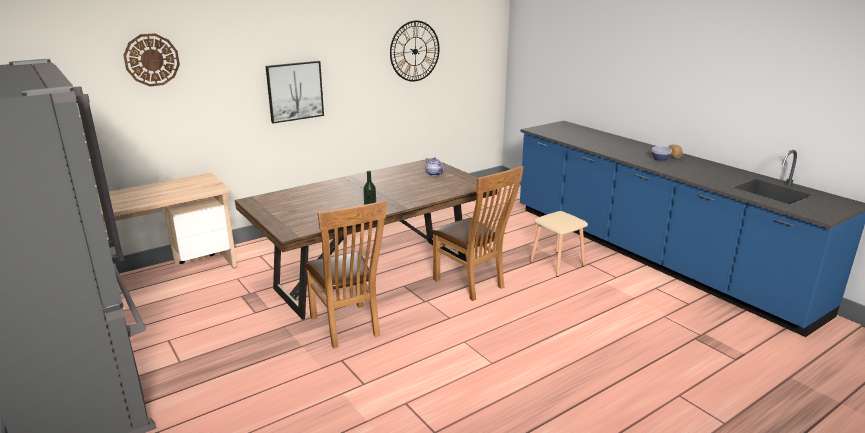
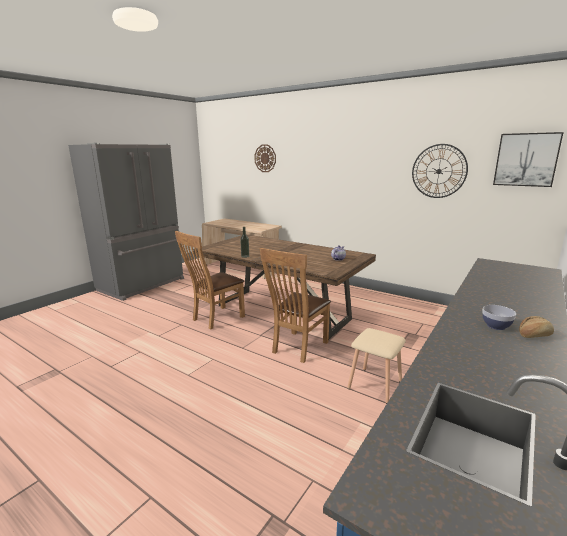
camera: 70 degrees right, 5 degrees down
picture [266,61,324,123] -> picture moved to [493,132,564,187]

